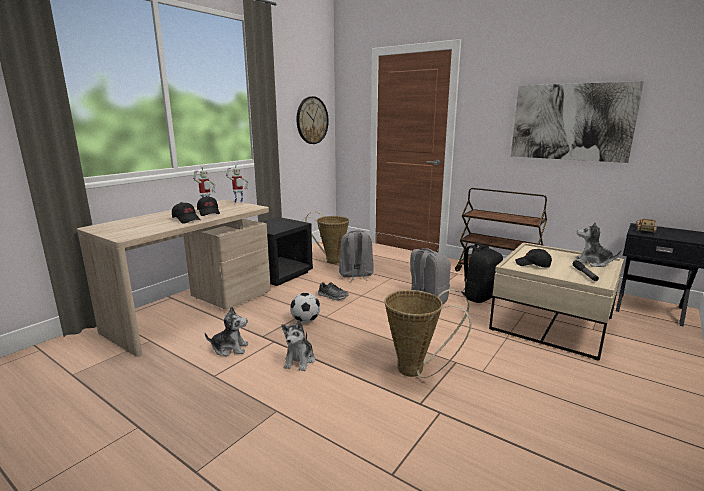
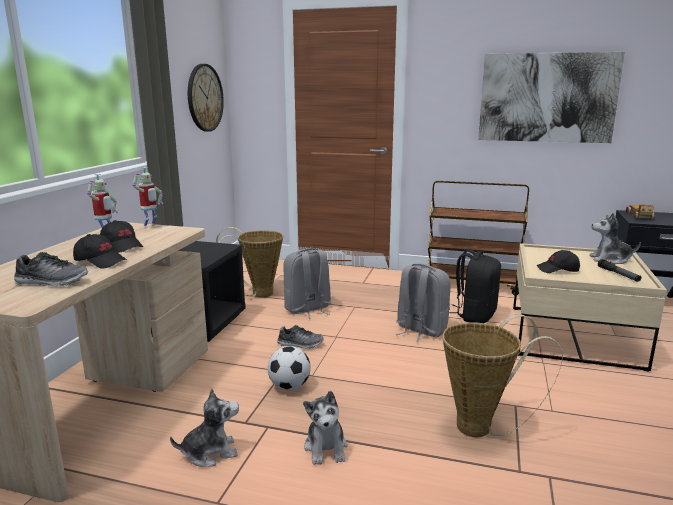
camera: 20 degrees left, 0 degrees up
none -> shoe [14,252,88,287]

